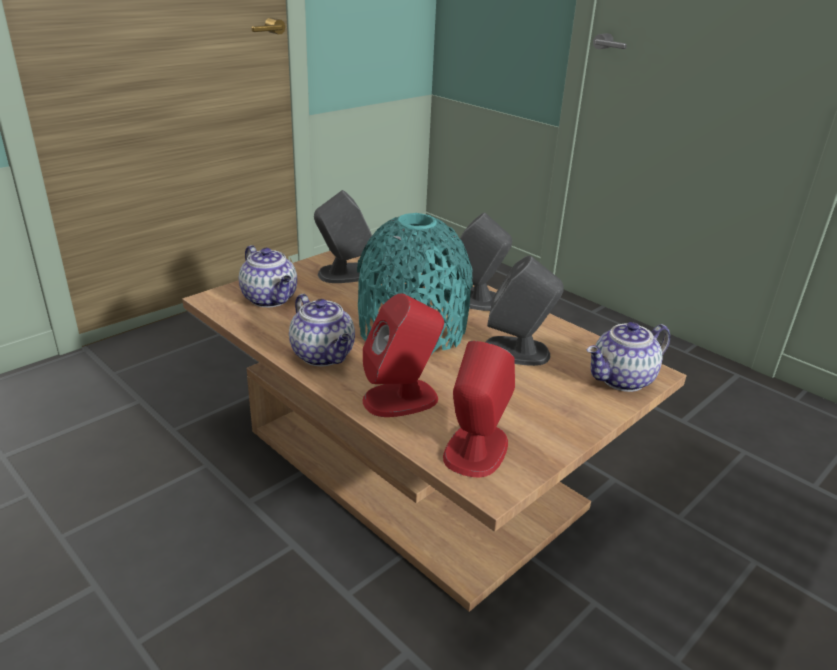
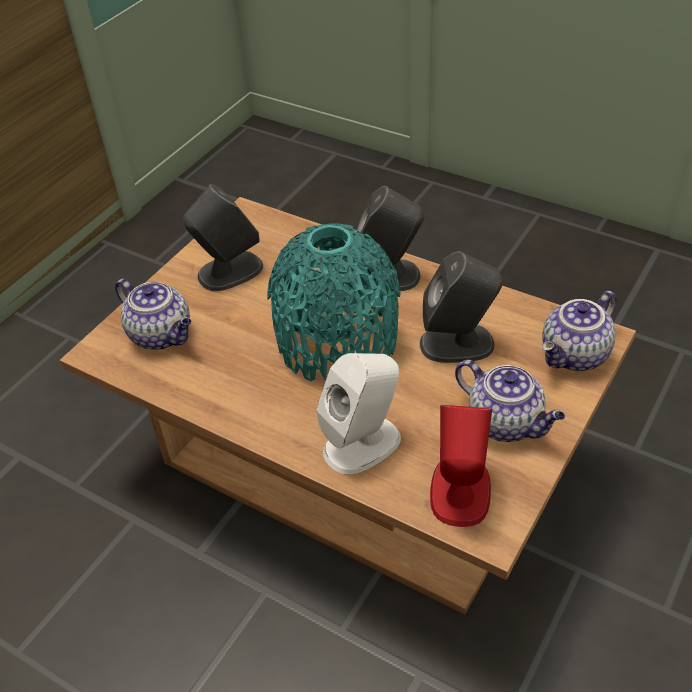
camera: 10 degrees left, 15 degrees up
teapot [289,294,355,366] -> teapot moved to [455,360,565,442]
red speaker [362,294,444,417] -> white speaker [316,353,401,475]

